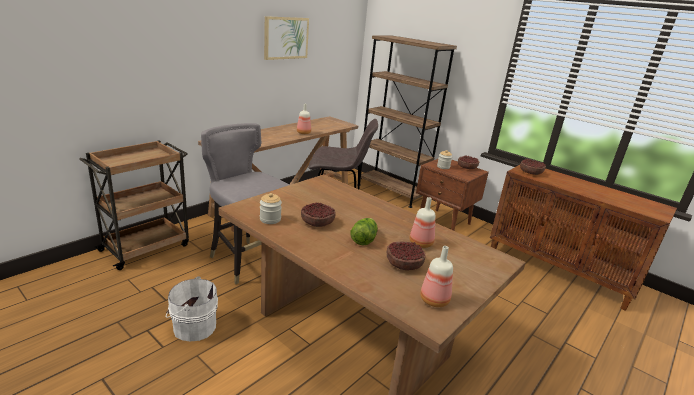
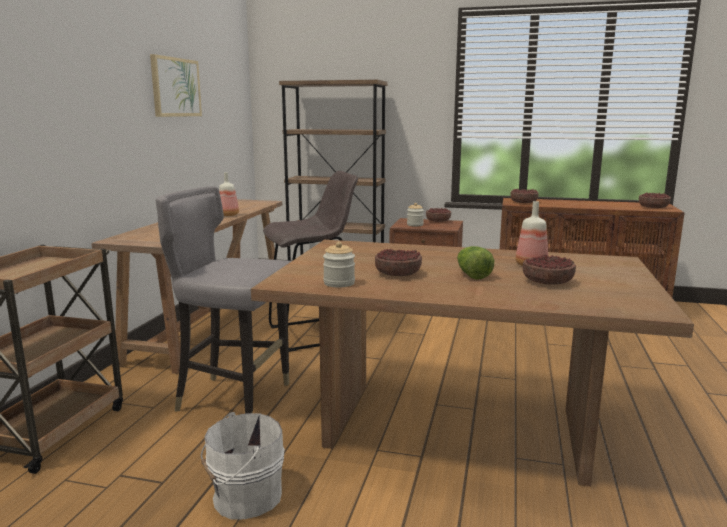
camera: 25 degrees left, 10 degrees down
bottle [420,246,453,307] -> none
none -> bowl [639,192,671,208]

